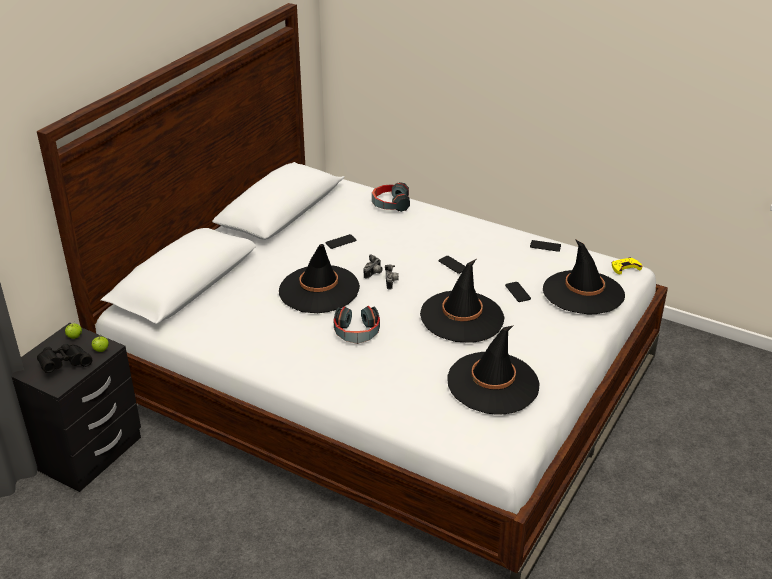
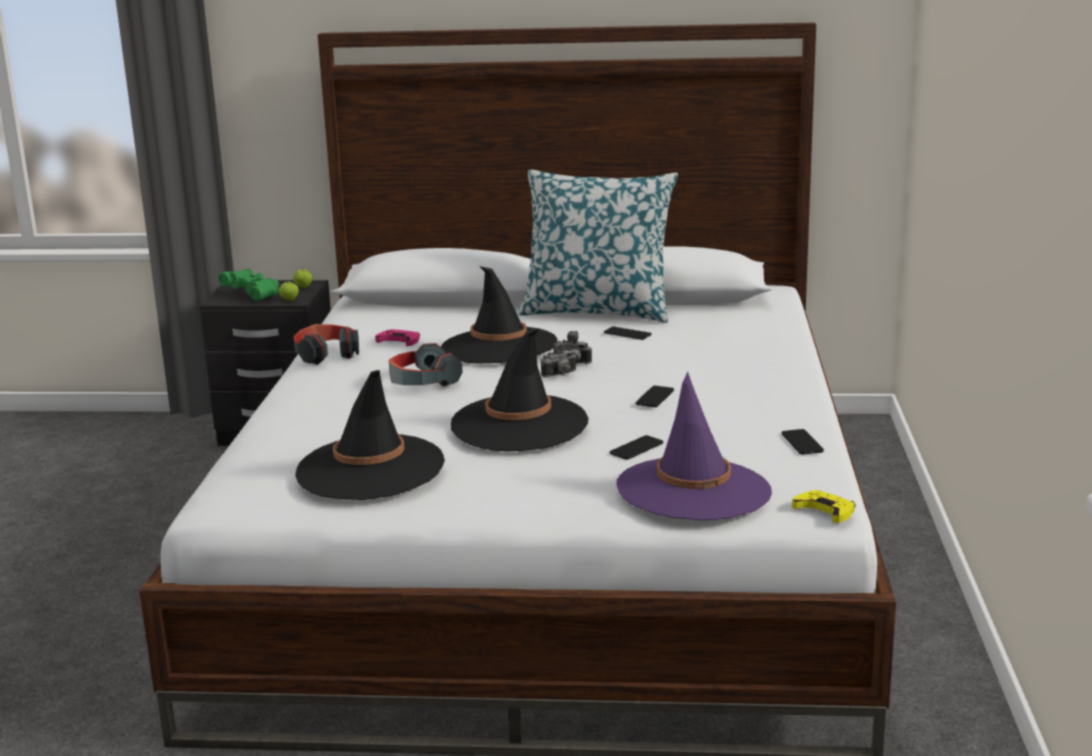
camera: 65 degrees right, 15 degrees down
black binoculars [37,344,92,373] -> green binoculars [218,269,279,301]
headphones [372,182,410,212] -> headphones moved to [294,324,359,365]
black hat [543,239,625,314] -> purple hat [617,372,772,520]
none -> pink game controller [375,329,420,346]
none -> pillow [518,169,678,323]

